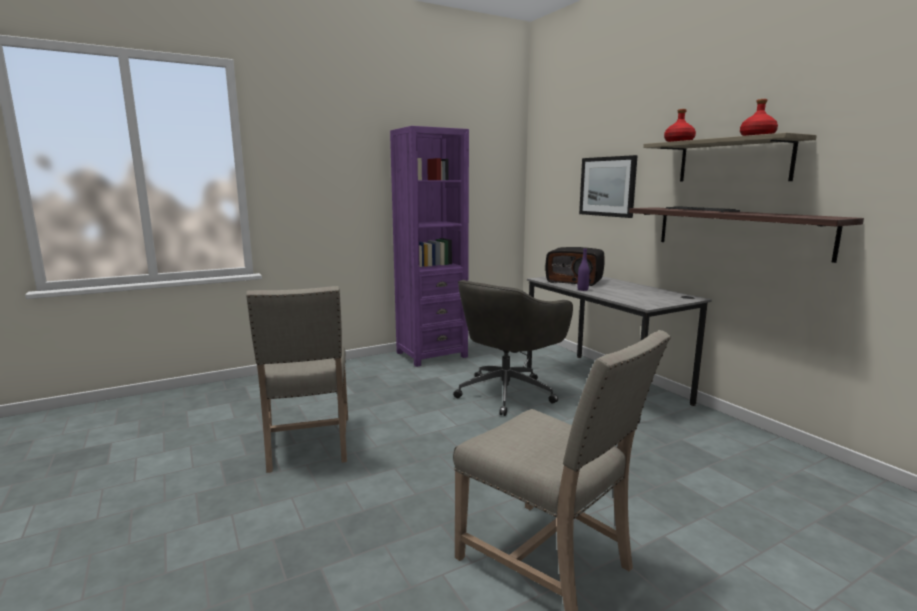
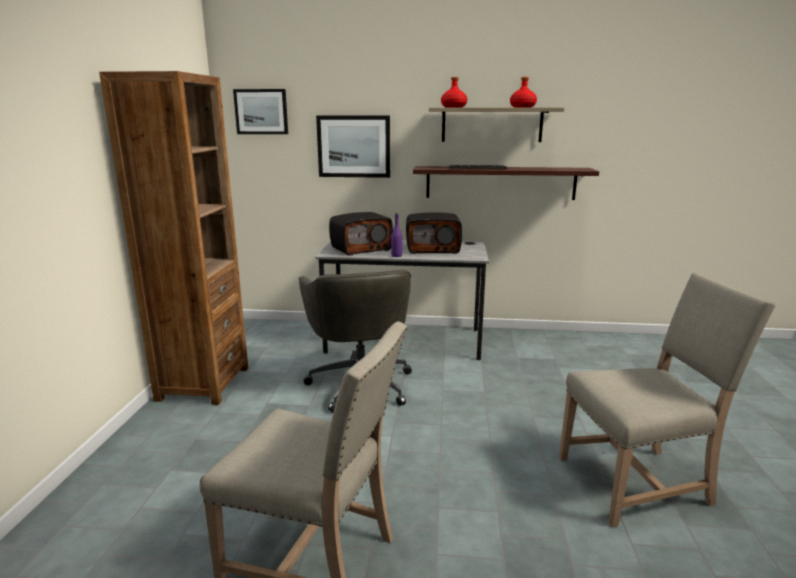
camera: 55 degrees left, 5 degrees up
purple bookcase [390,126,469,367] -> brown bookcase [99,71,248,405]
none -> picture [233,89,288,134]
none -> radio [406,212,462,254]

